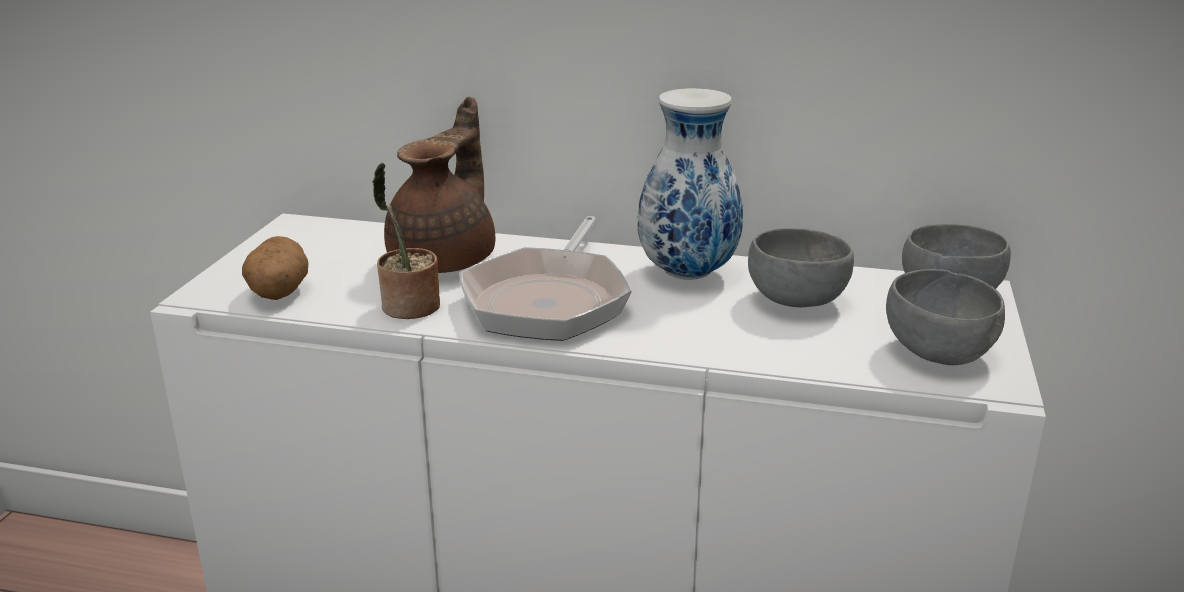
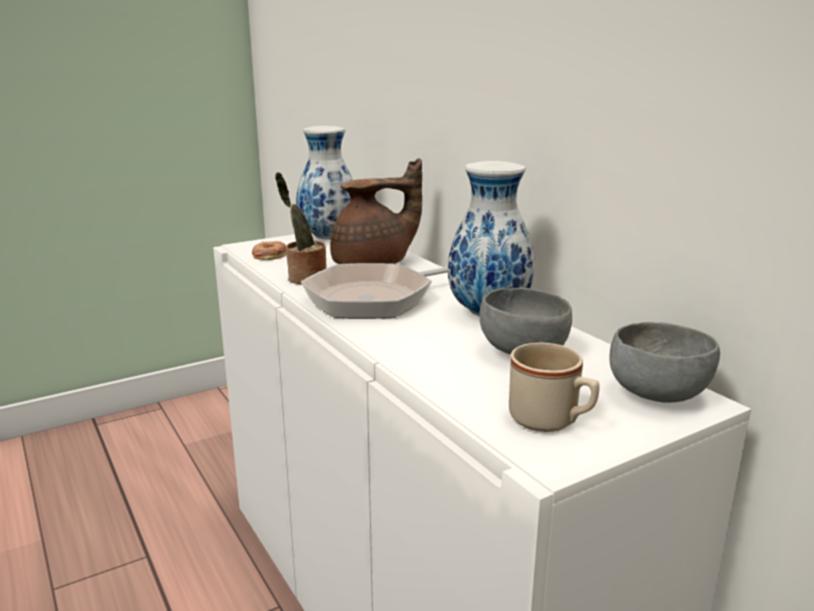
camera: 45 degrees right, 5 degrees down
potato [242,236,308,300] -> donut [252,241,286,260]
grey bowl [886,269,1005,365] -> beige mug [509,343,600,432]
none -> vase [296,126,353,240]

